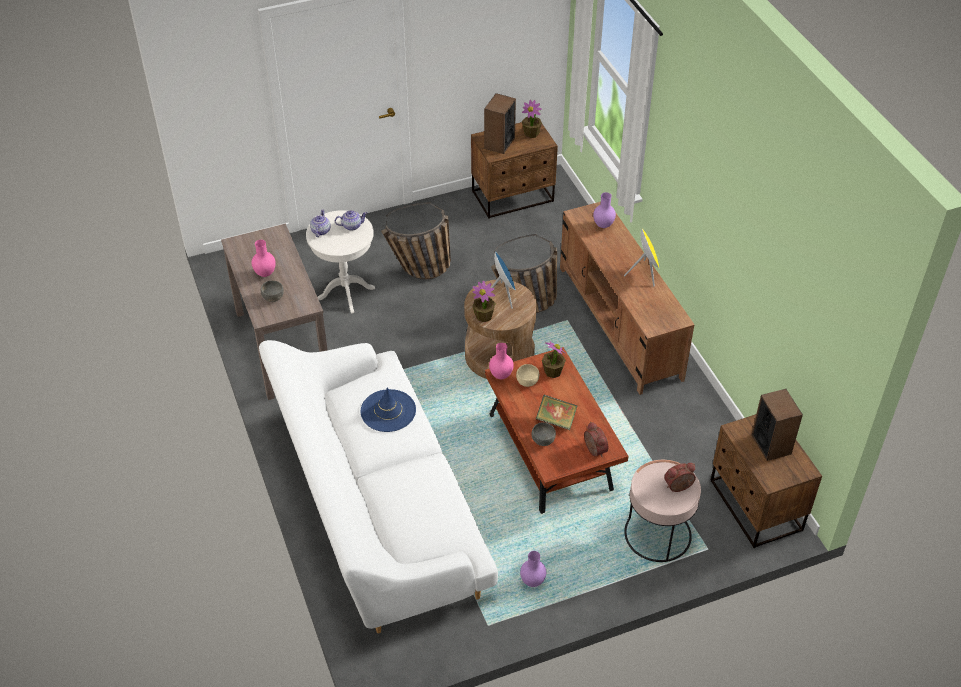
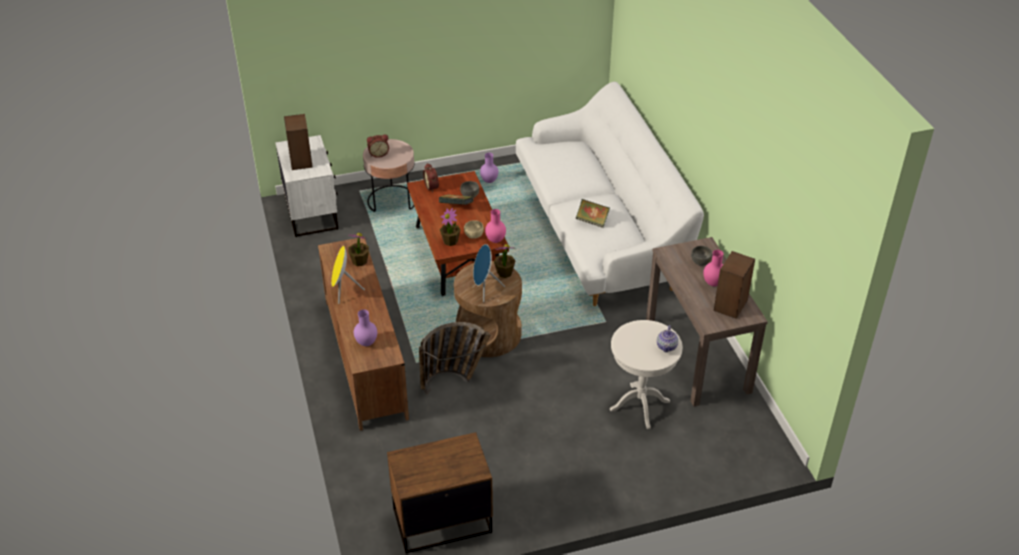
camera: 175 degrees left, 5 degrees down
teapot [335,210,367,231] -> none
blue hat [361,388,416,432] -> book [576,199,610,228]
basket [381,202,451,280] -> none
speaker [484,93,516,154] -> speaker moved to [714,251,755,319]
potted plant [522,100,542,138] -> potted plant moved to [347,233,369,266]
brown nightstand [711,414,822,548] -> white nightstand [275,135,338,237]

